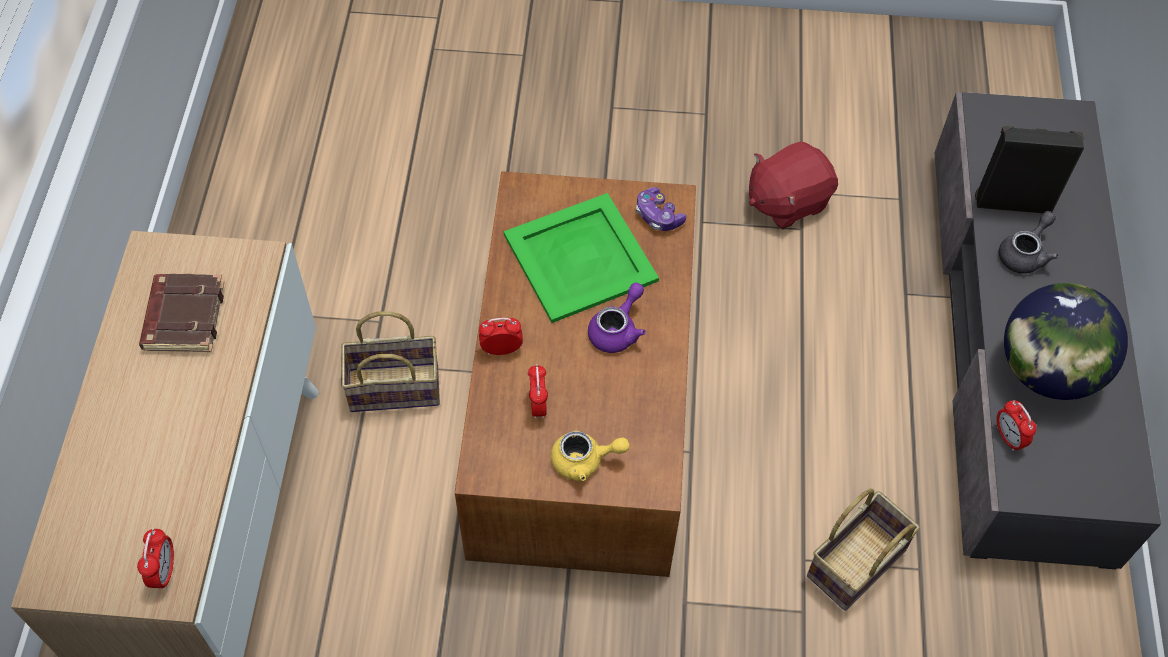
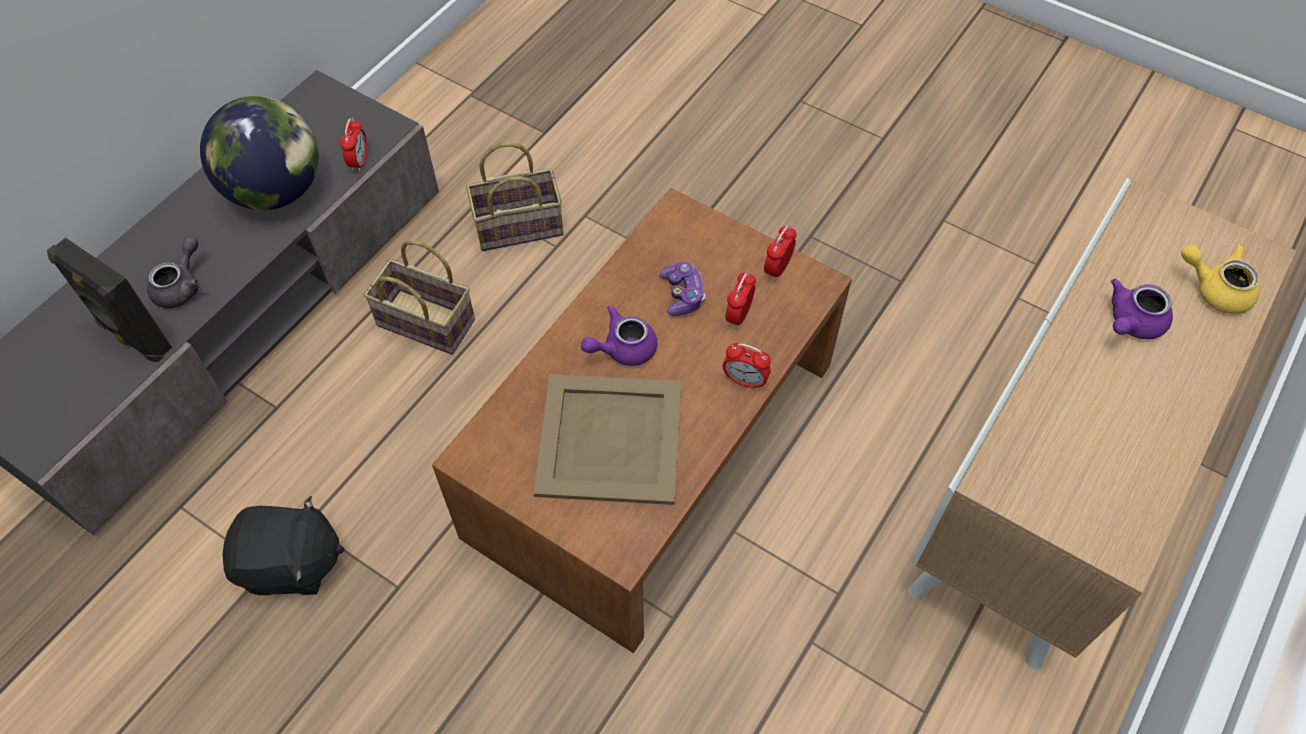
camera: 150 degrees left, 0 degrees up
alarm clock [137,528,174,589] -> alarm clock moved to [764,225,797,280]
brown book [139,274,224,352] -> none
basket [341,311,440,412] -> basket moved to [364,240,475,354]
green tray [504,193,659,323] -> beige tray [534,374,681,505]
yellow teapot [551,431,630,482] -> yellow teapot moved to [1181,244,1259,314]
game controller [636,187,686,231] -> game controller moved to [659,261,705,316]
red plush toy [749,141,838,229] -> black plush toy [223,496,345,595]
grey teapot [999,211,1059,274] -> grey teapot turned 135 degrees clockwise [147,236,199,308]
none -> purple teapot [1111,279,1173,339]

